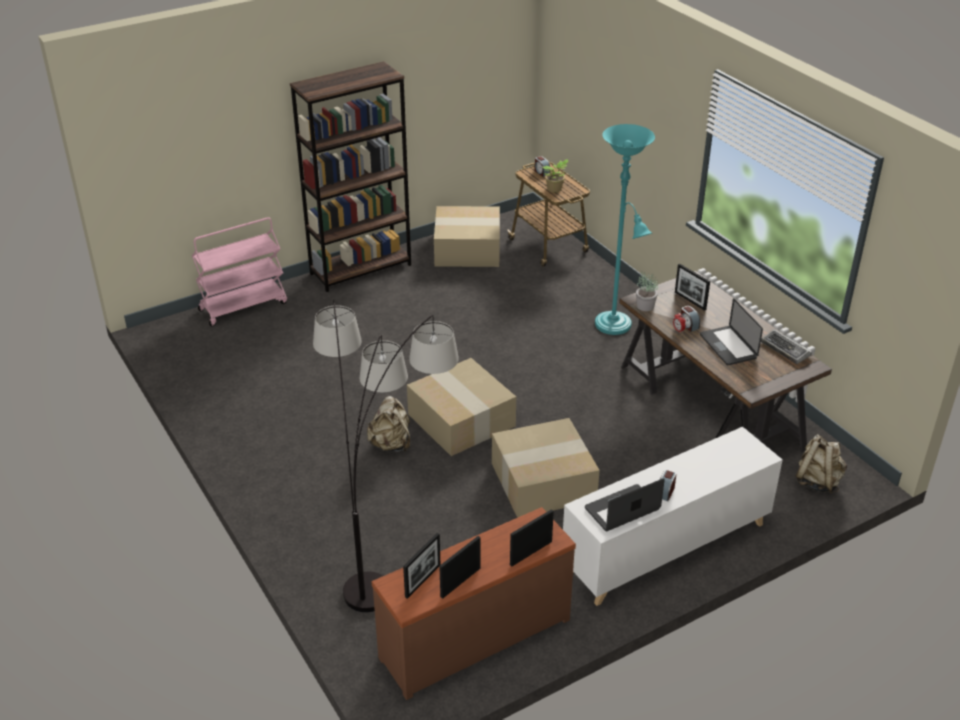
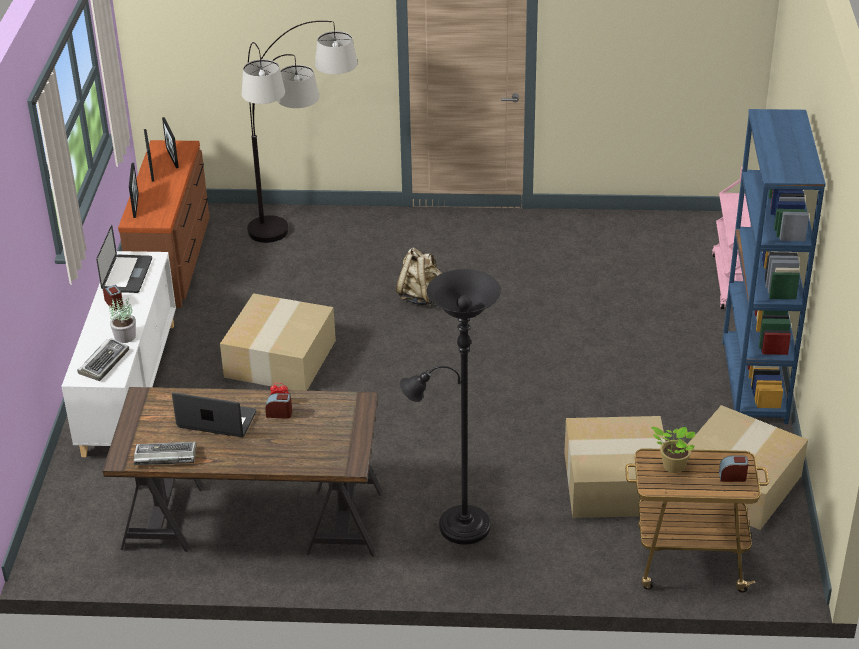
camera: 125 degrees right, 0 degrees up
brown bookcase [290,61,411,292] -> blue bookcase [722,109,826,424]
cardboard box [407,358,516,456] -> cardboard box moved to [564,416,666,518]
turquoise floor lamp [595,124,655,335] -> black floor lamp [400,269,501,545]
potted plant [636,272,658,311] -> potted plant moved to [109,296,136,343]
picture frame [675,264,710,310] -> none
beige backpack [796,434,847,494] -> none
none -> keyboard [77,338,129,381]

